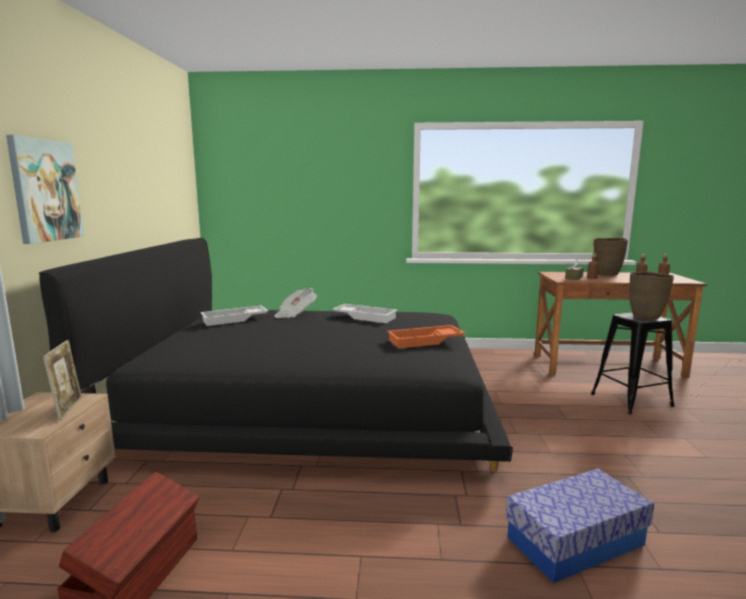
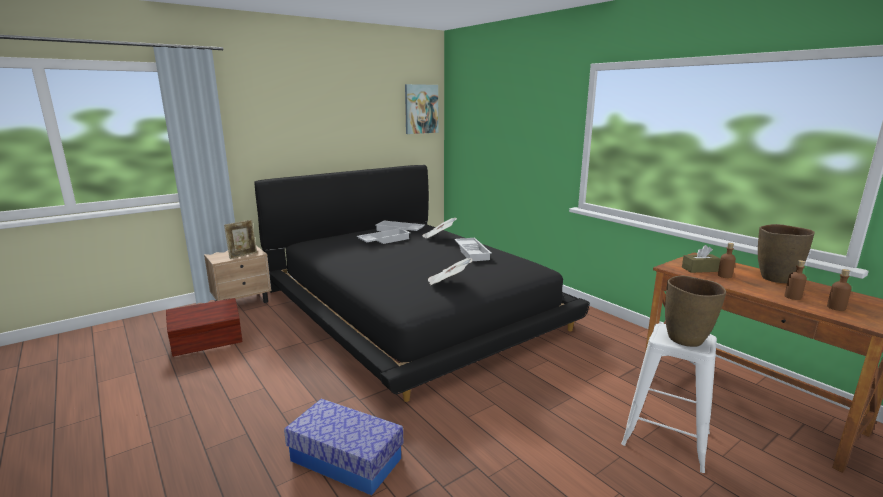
camera: 50 degrees right, 5 degrees up
picture [6,135,84,244] -> picture moved to [405,84,438,134]
orange tray [387,325,465,349] -> newspaper [428,258,472,285]
black stool [591,313,675,415] -> white stool [621,323,717,473]
none -> white tray [357,228,410,244]

